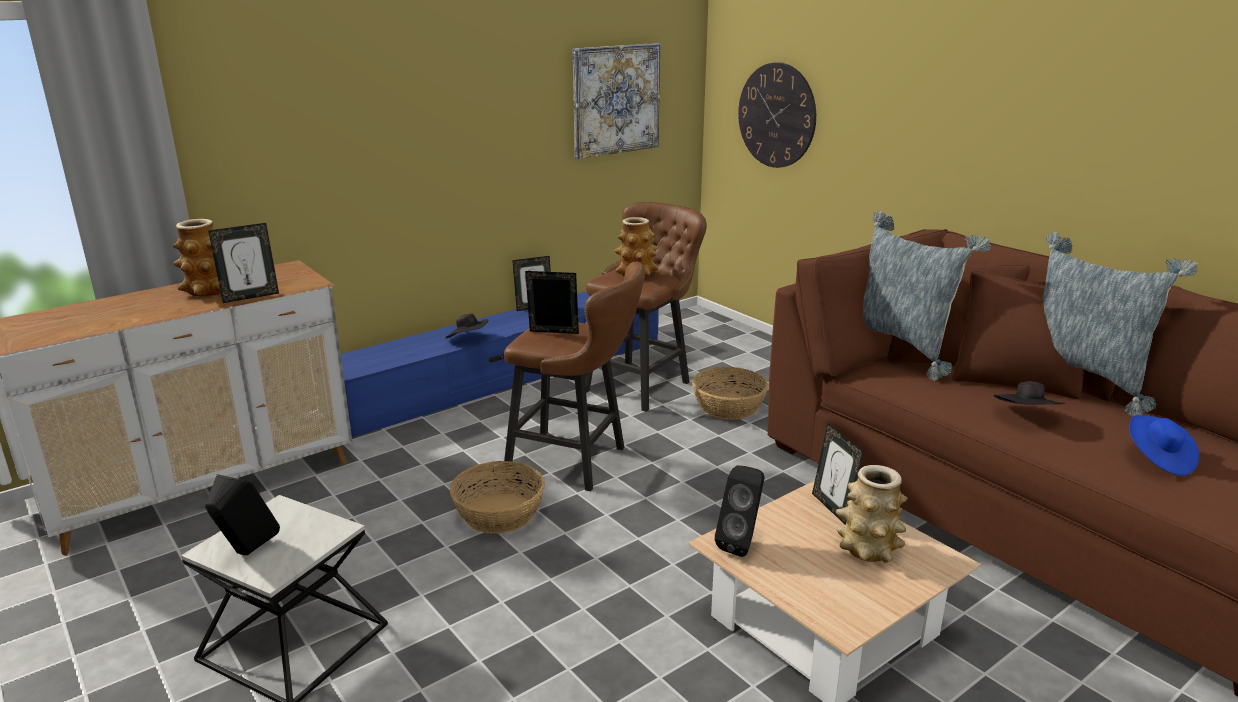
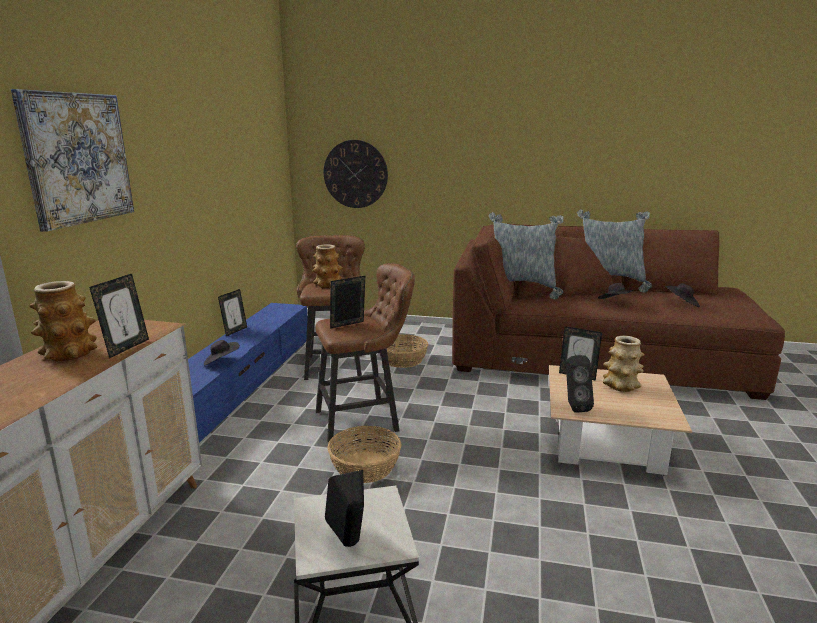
camera: 40 degrees left, 5 degrees down
picture [573,43,660,159] -> picture moved to [11,89,134,232]
blue hat [1129,415,1199,476] -> black hat [665,283,700,307]

